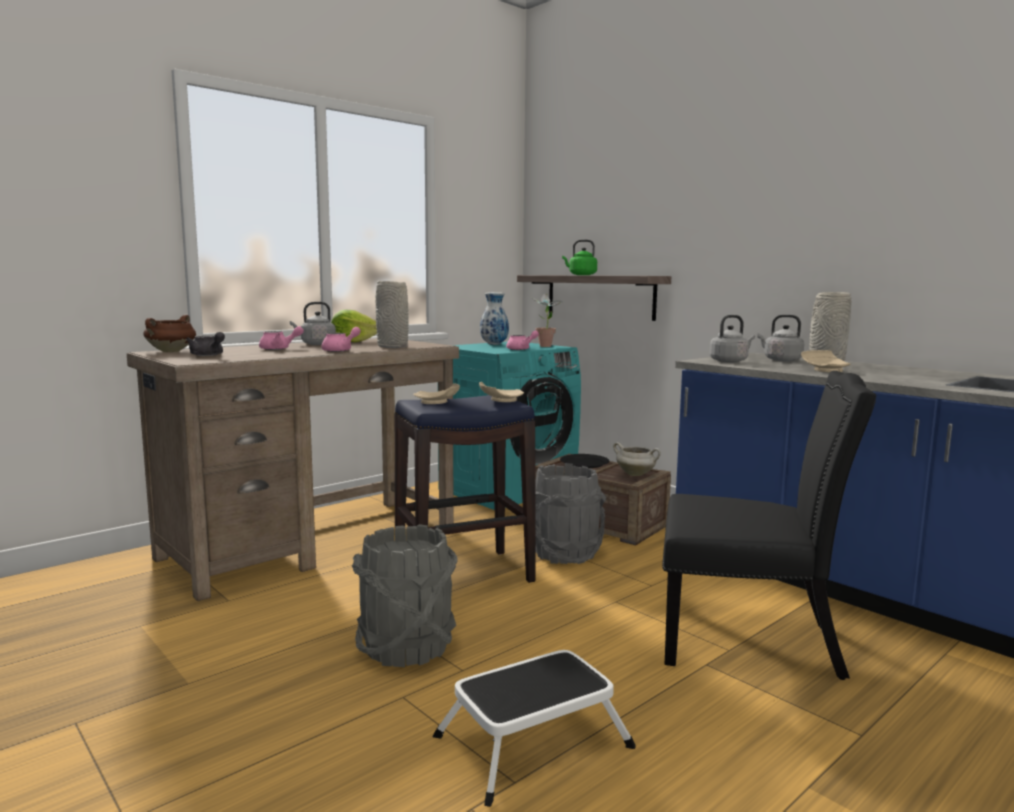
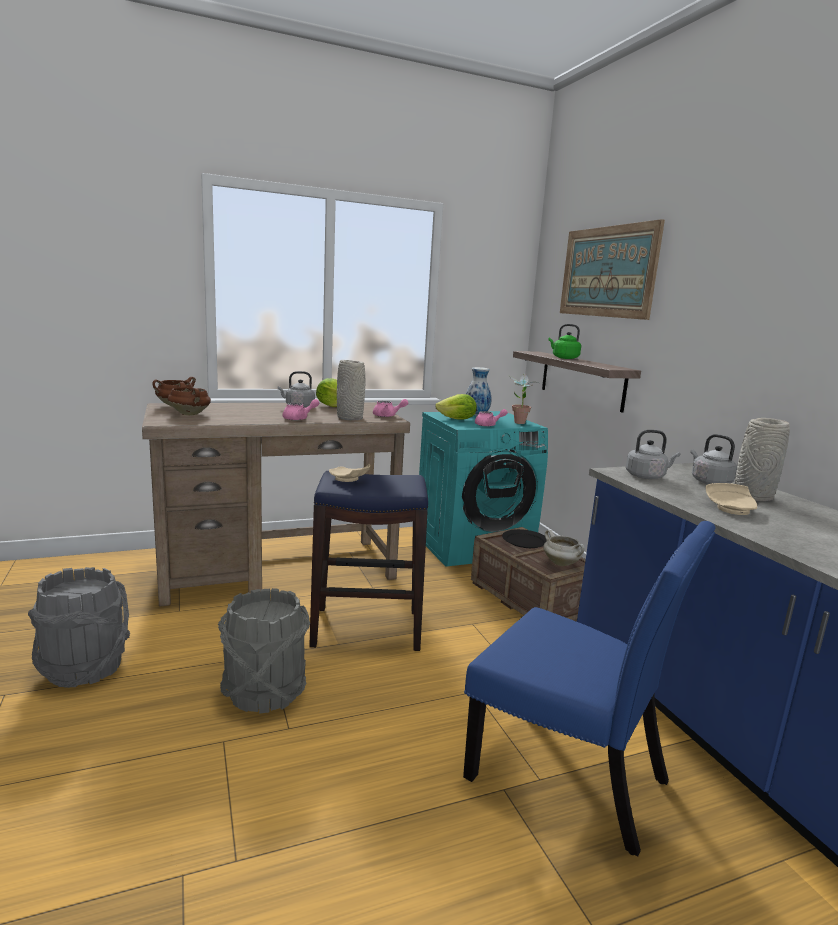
camera: 20 degrees right, 5 degrees up
grey teapot [186,332,225,356] -> brown cooking pot [168,382,211,415]
pink teapot [259,326,304,350] -> pink teapot moved to [373,399,408,417]
black step ladder [432,650,636,807] -> none
beige plate [479,382,524,402] -> none
grey bucket [535,463,606,564] -> grey bucket moved to [28,567,131,688]
black chair [662,371,876,680] -> blue chair [463,521,715,856]
none -> lettuce [435,394,477,420]
none -> picture [560,219,665,320]

